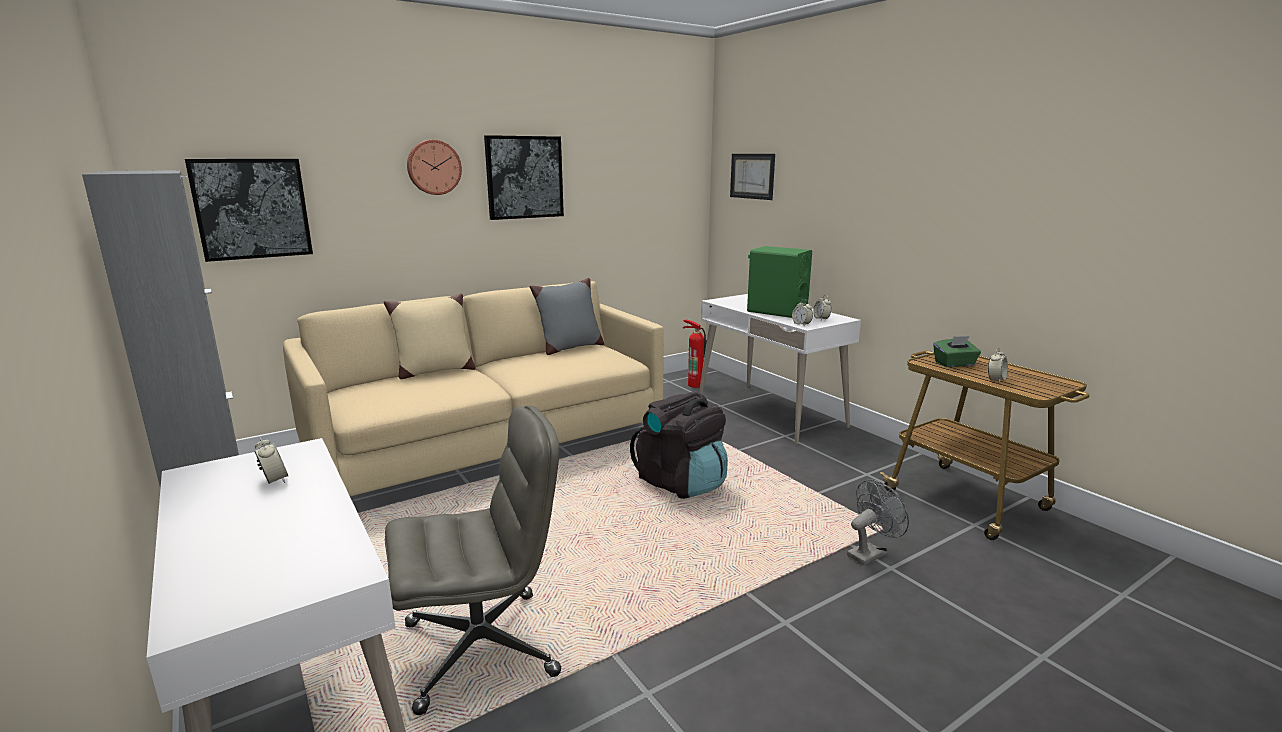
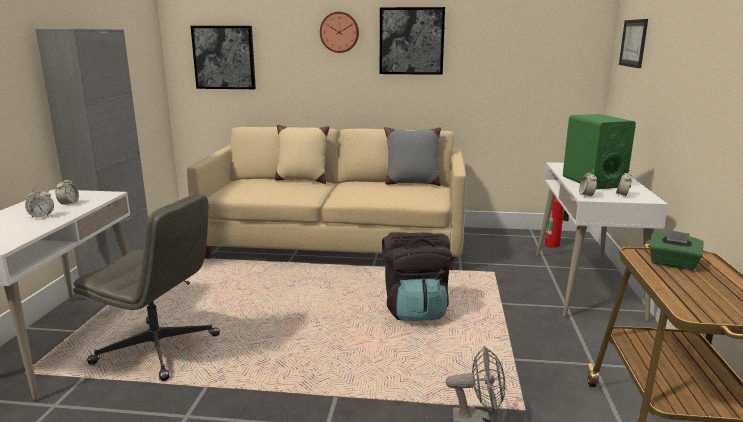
camera: 40 degrees right, 0 degrees up
alarm clock [988,348,1008,382] -> alarm clock moved to [25,187,54,218]

